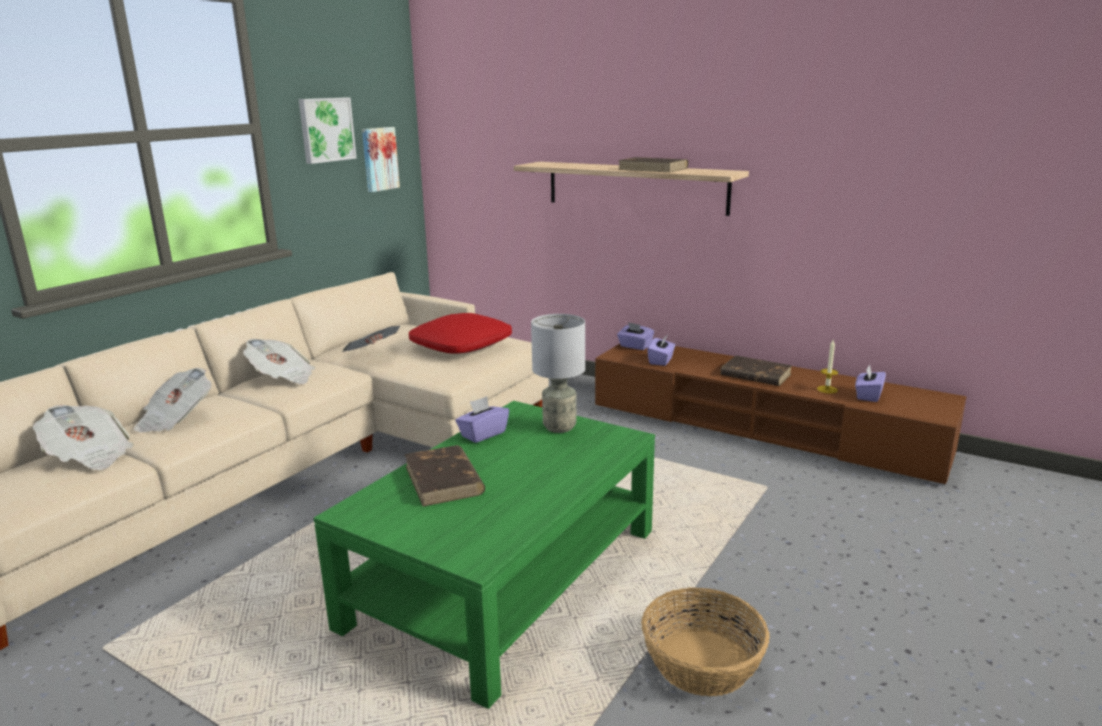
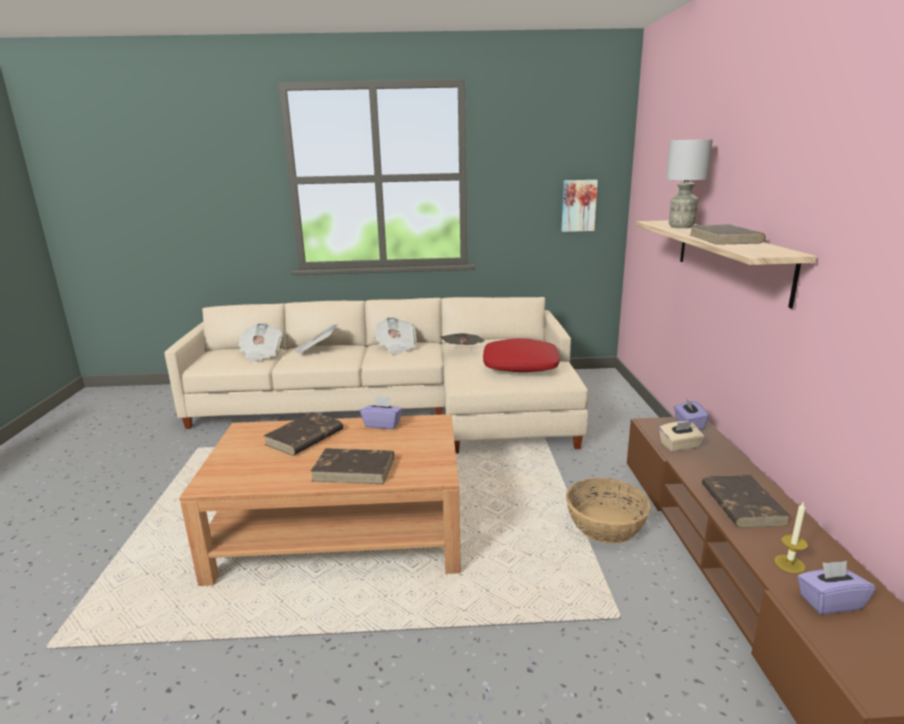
camera: 55 degrees right, 0 degrees up
picture [299,97,356,164] -> none
green coffee table [313,401,655,709] -> brown coffee table [179,414,461,586]
grey table lamp [531,314,585,433] -> grey table lamp moved to [666,139,713,228]
basket [641,587,770,696] -> basket moved to [566,478,651,543]
purple tissue box [647,336,676,366] -> beige tissue box [659,421,704,452]
none -> brown book [310,448,394,484]

